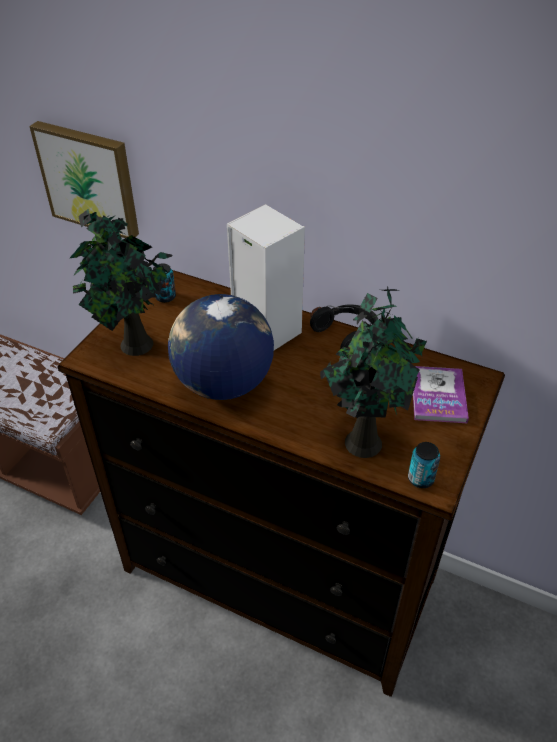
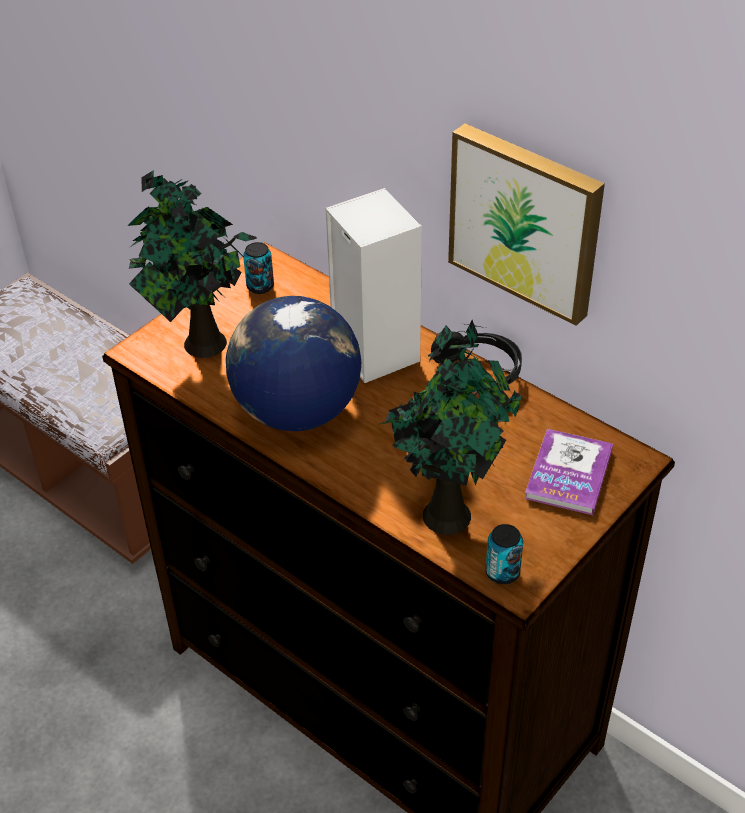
camera: 15 degrees right, 0 degrees up
picture [29,121,139,238] -> picture moved to [448,123,605,326]

